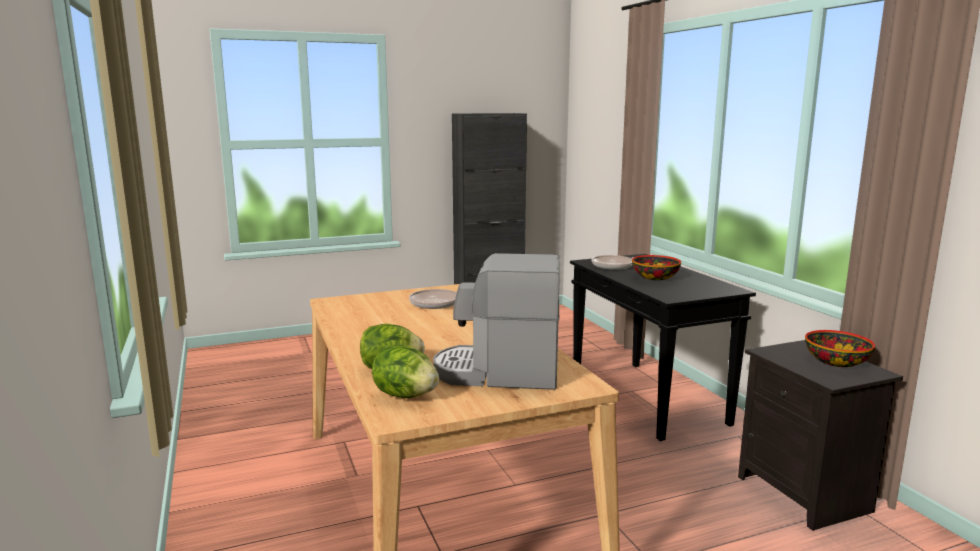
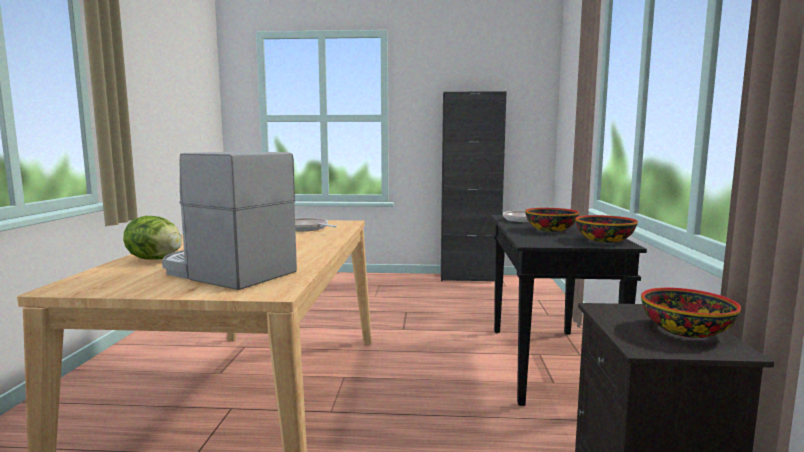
camera: 25 degrees right, 5 degrees down
lettuce [372,345,439,398] -> none
none -> bowl [575,215,638,243]

